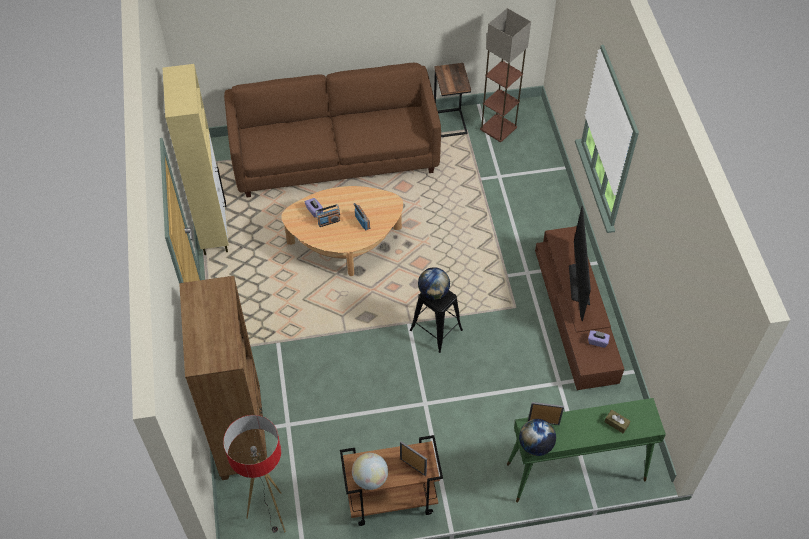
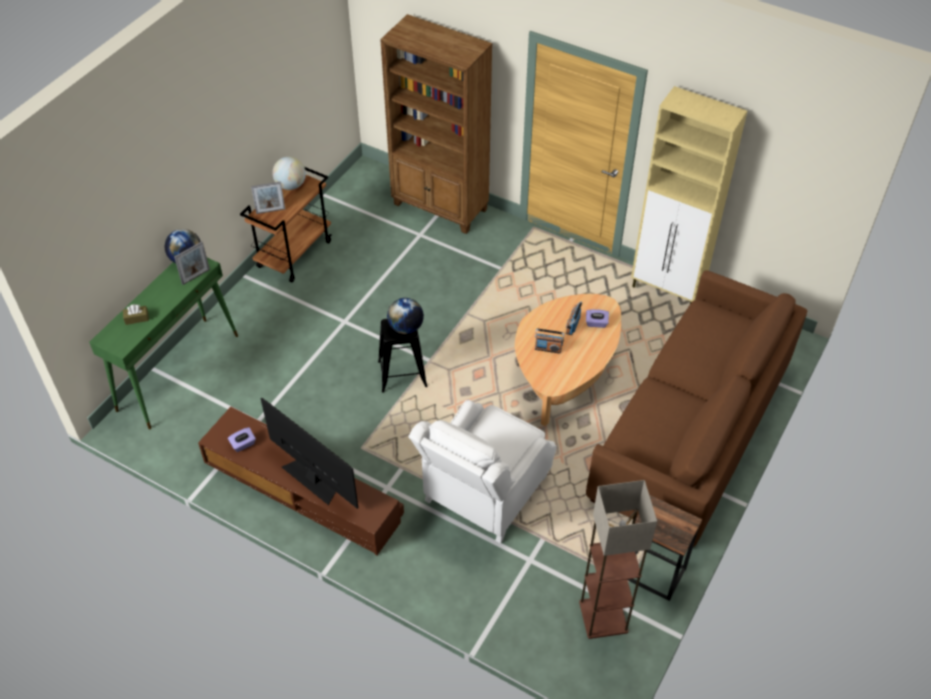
camera: 130 degrees right, 5 degrees down
floor lamp [223,415,286,533] -> none
none -> white armchair [408,399,557,544]

